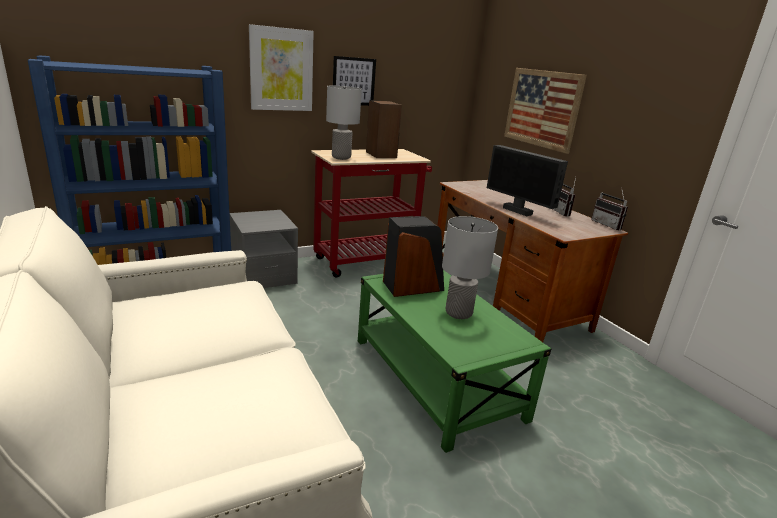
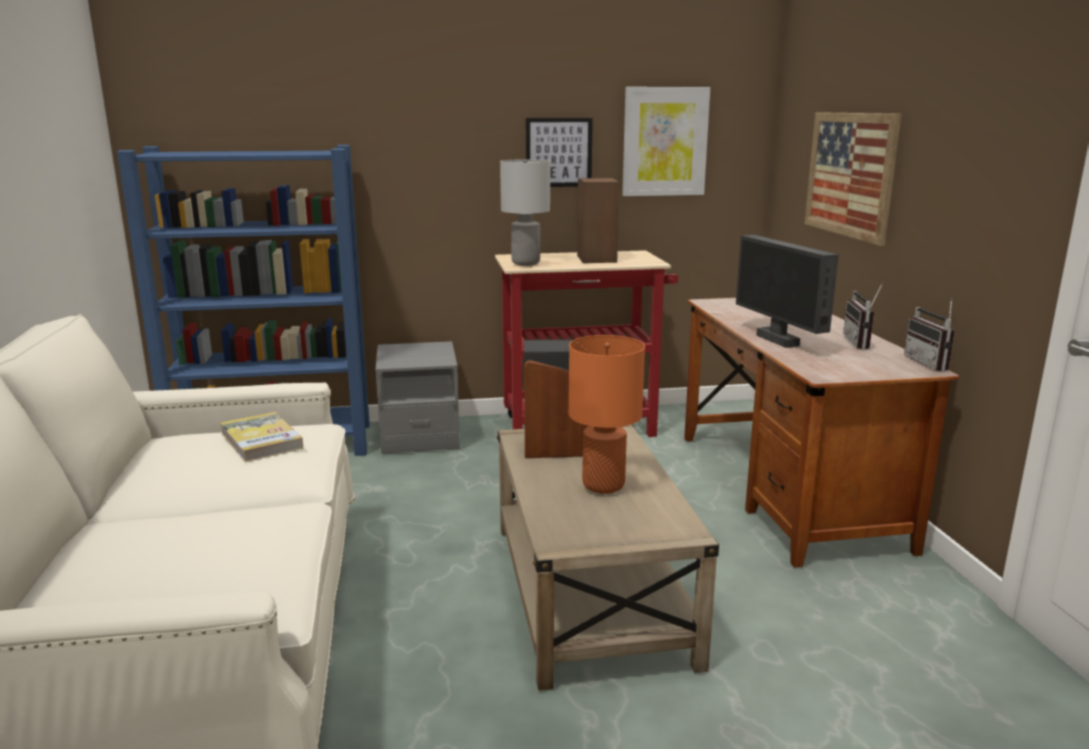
camera: 20 degrees right, 5 degrees down
picture [249,24,314,111] -> picture moved to [622,87,710,196]
green coffee table [358,270,551,453] -> beige coffee table [497,424,719,690]
grey table lamp [442,216,498,320] -> orange table lamp [569,335,645,494]
none -> book [220,412,304,462]

